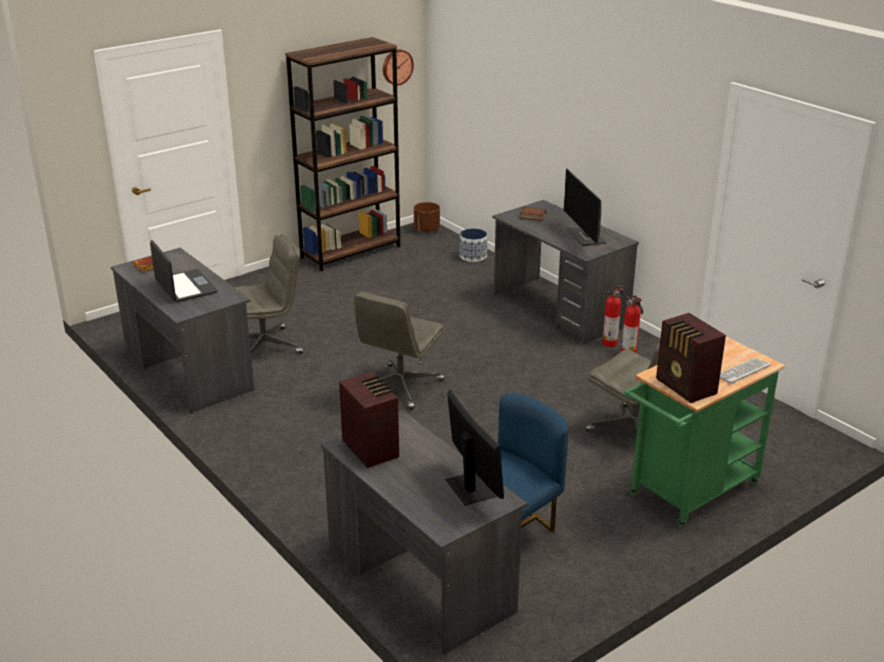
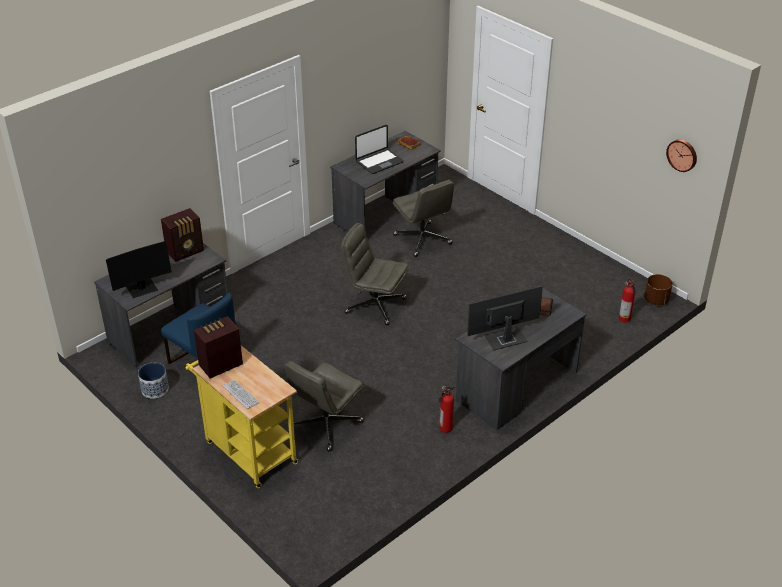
camera: 85 degrees right, 10 degrees up
brown bookcase [285,37,400,271] -> none
planter [460,228,487,262] -> planter moved to [138,363,169,399]
fire extinguisher [602,286,626,347] -> fire extinguisher moved to [619,278,636,323]
green cart [624,337,785,528] -> yellow cart [185,346,298,488]

